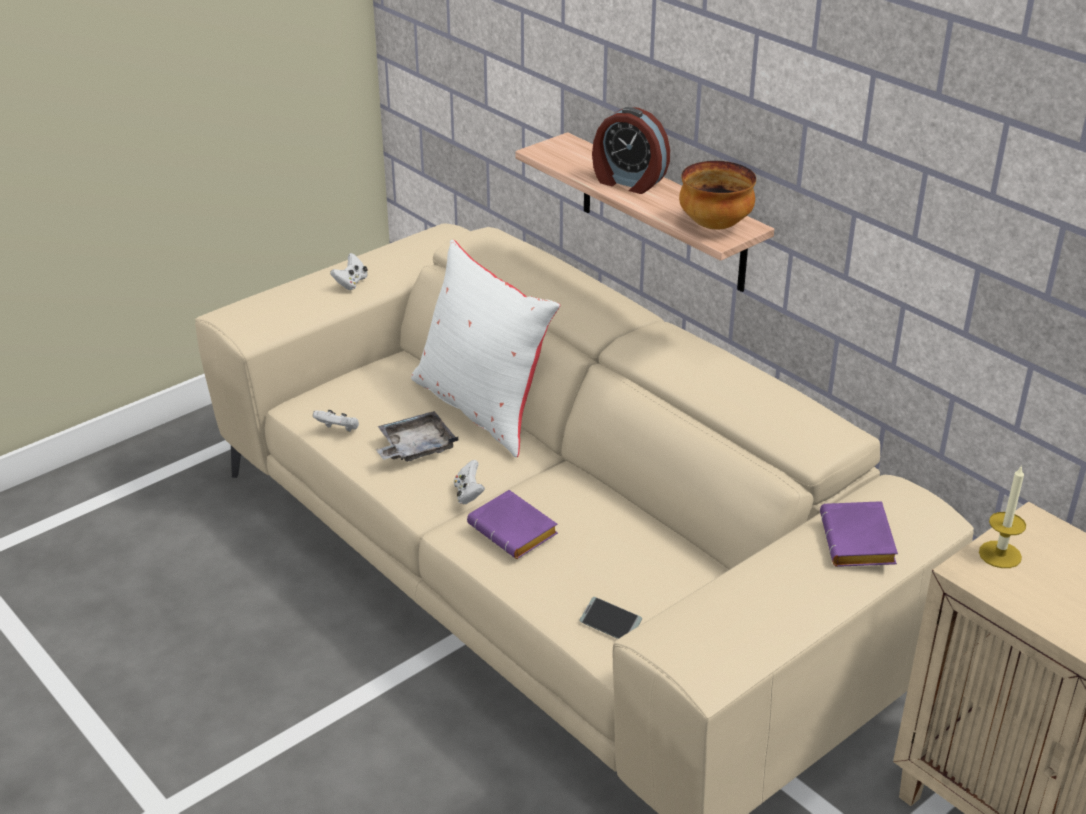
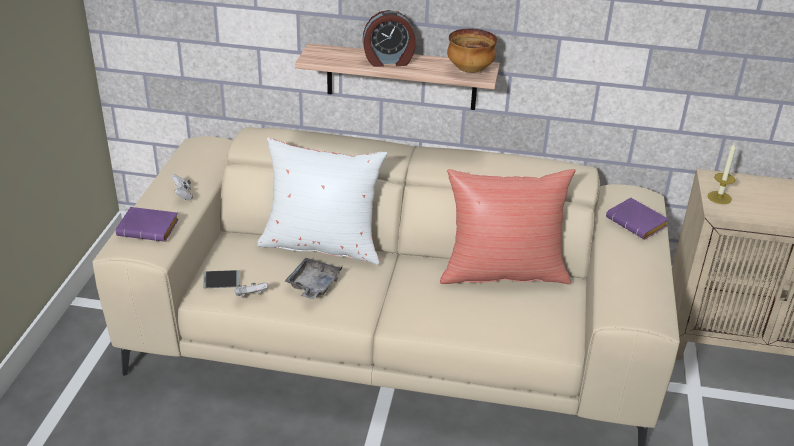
camera: 40 degrees left, 0 degrees up
white game controller [454,460,485,504] -> none
purple book [467,490,558,559] -> purple book moved to [116,207,179,242]
phone [579,597,642,639] -> phone moved to [203,270,240,288]
none -> red pillow [440,169,576,284]

